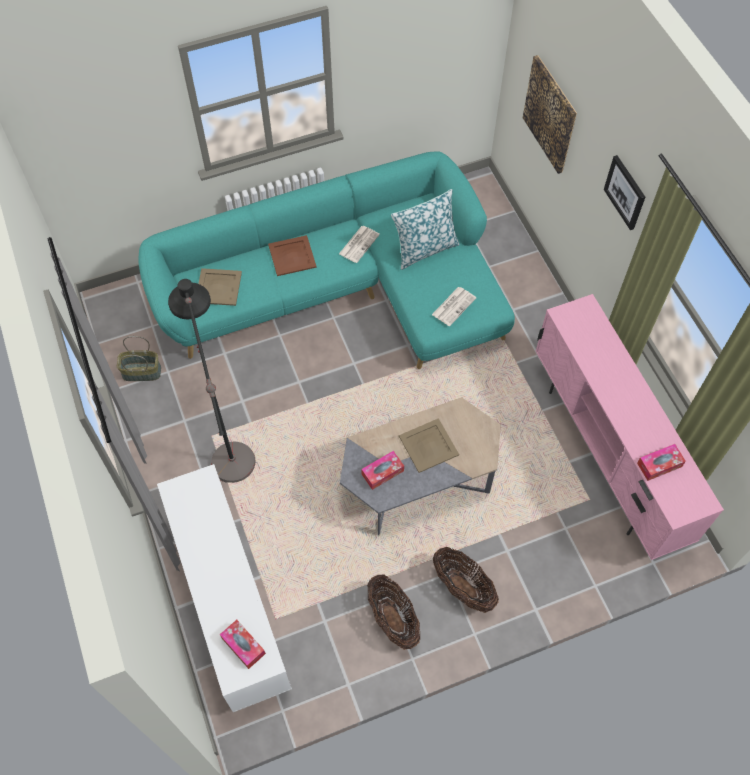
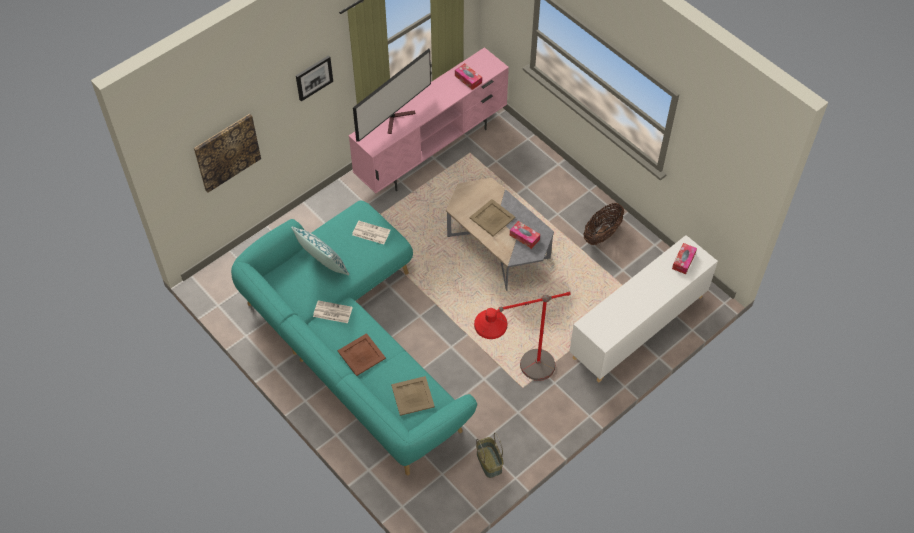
camera: 110 degrees left, 5 degrees down
black floor lamp [168,279,256,483] -> red floor lamp [474,292,571,381]
basket [433,547,499,613] -> none
none -> television [353,49,431,142]

